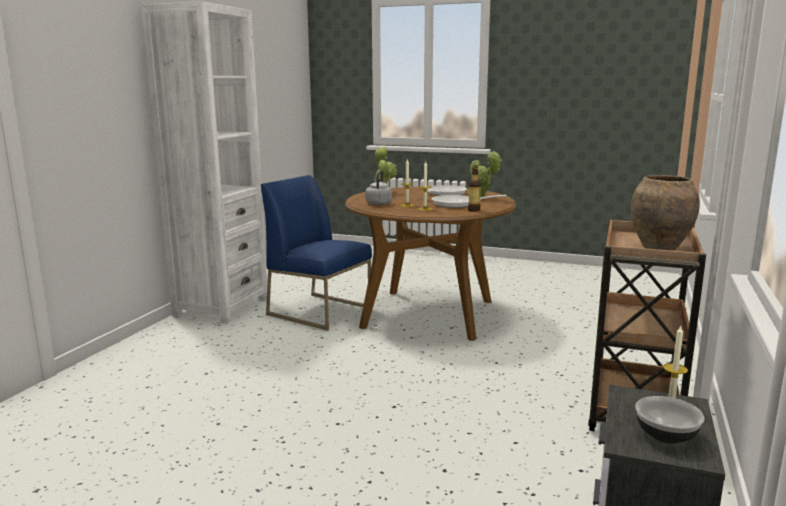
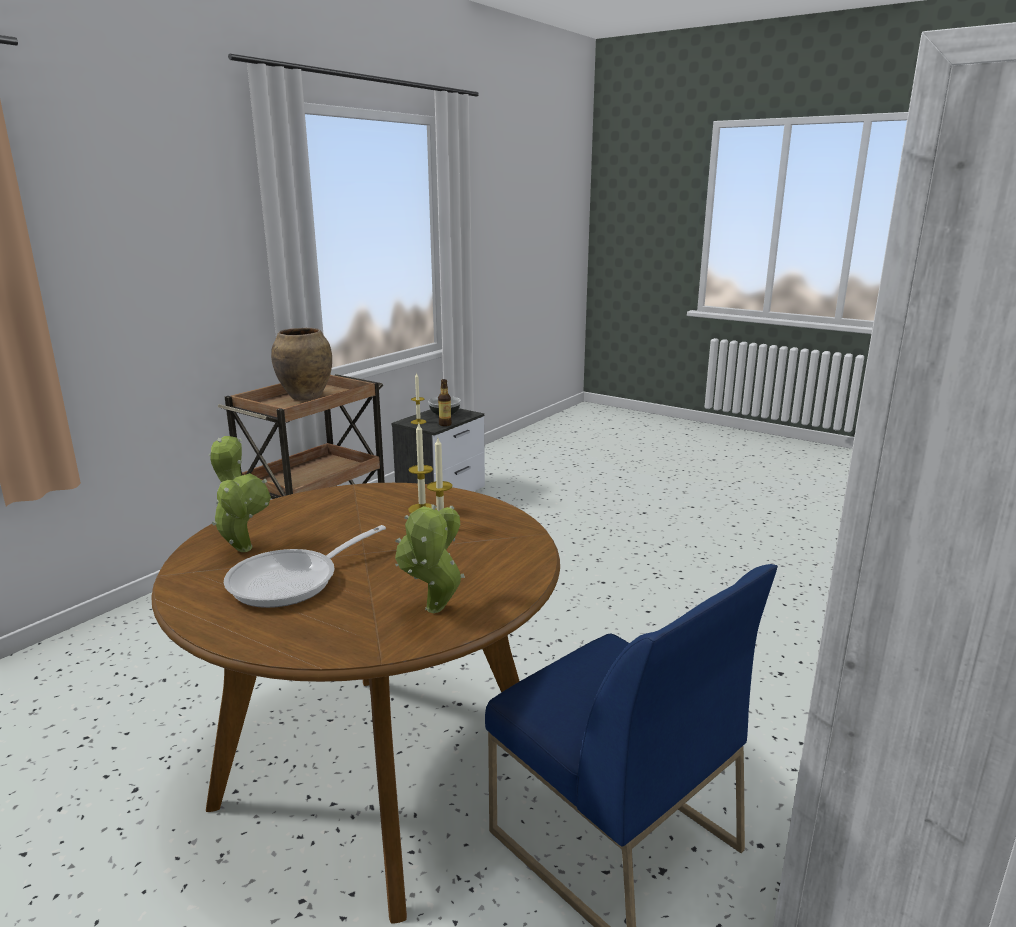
camera: 165 degrees left, 5 degrees up
grey kettle [365,171,392,205] -> none
frying pan [432,195,507,208] -> none
bottle [468,166,481,212] -> bottle moved to [438,379,452,426]

